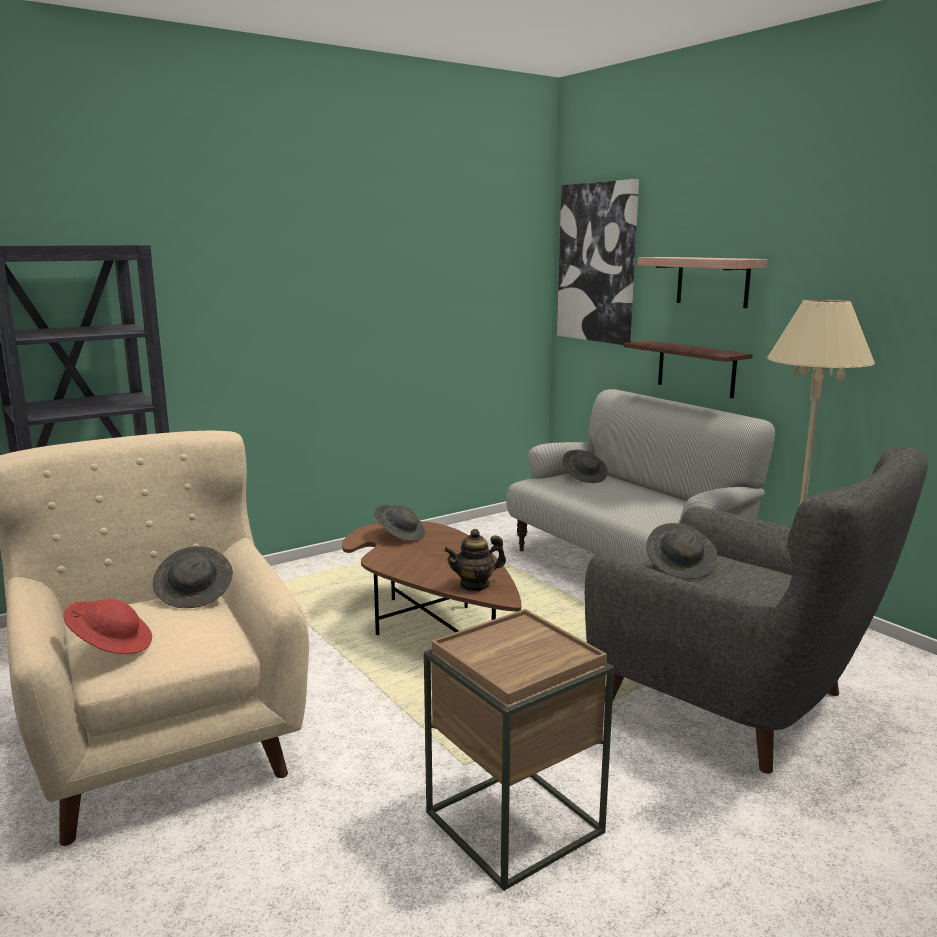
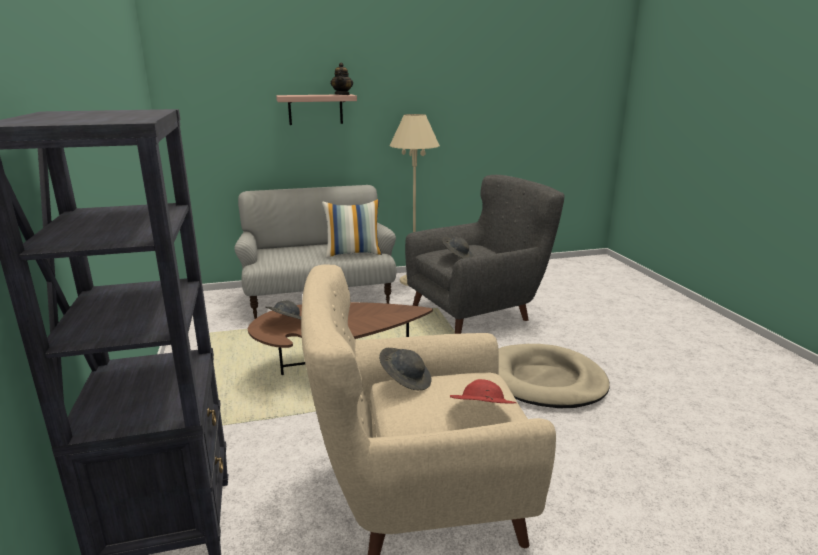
camera: 70 degrees left, 5 degrees up
brown side table [424,609,614,891] -> beige dog bed [499,344,610,408]
teapot [444,529,506,591] -> teapot moved to [330,62,353,95]
picture [557,179,639,345] -> none
grey hat [563,450,608,483] -> none
shelf [624,340,753,398] -> none
none -> pillow [322,199,382,258]

